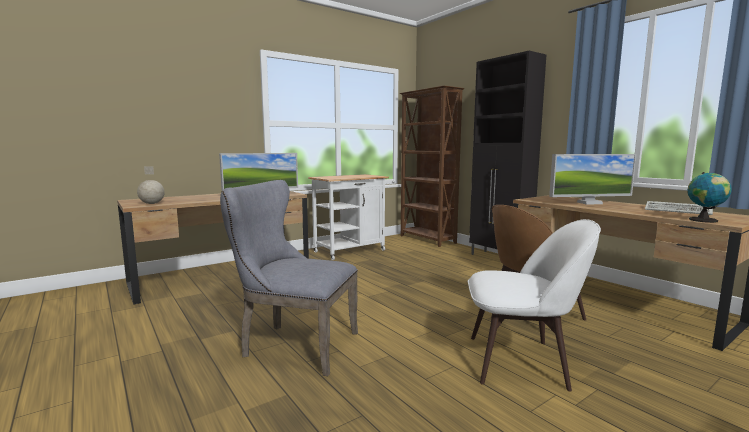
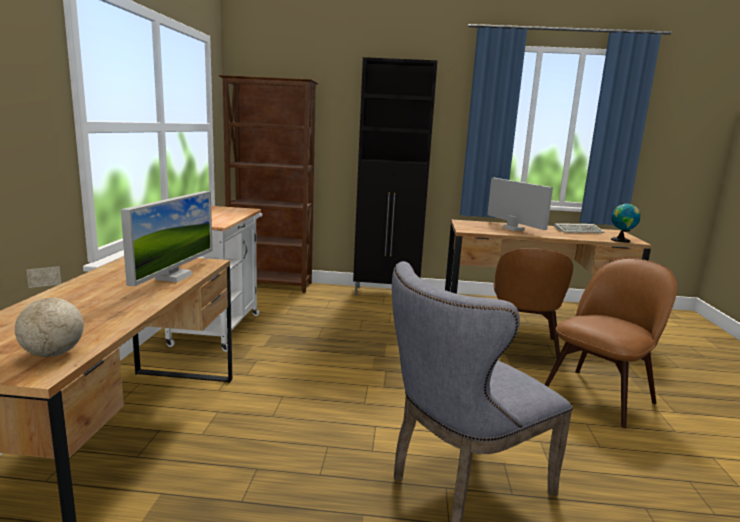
camera: 50 degrees left, 5 degrees up
white chair [468,219,601,392] -> brown chair [544,258,677,428]
monitor [549,154,637,205] -> monitor turned 60 degrees counterclockwise [487,178,553,231]

